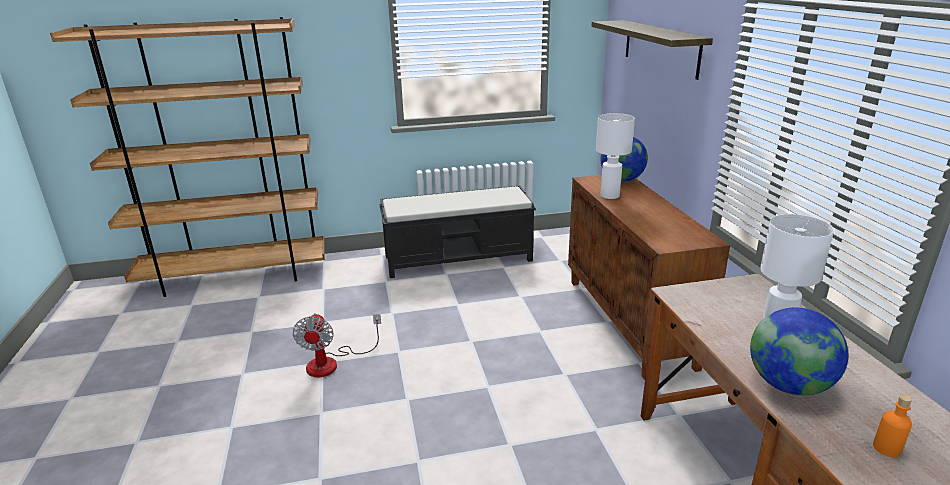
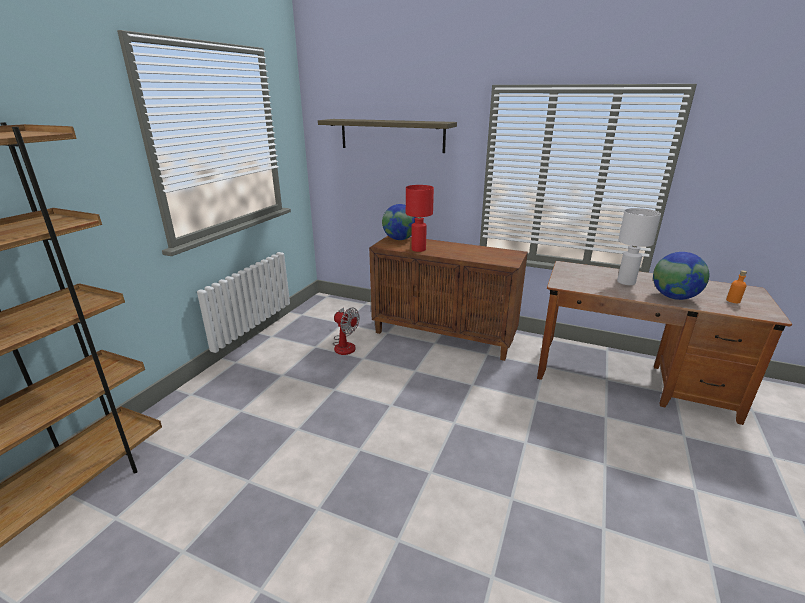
camera: 55 degrees left, 0 degrees up
fan [292,313,381,377] -> fan moved to [332,307,360,355]
black bench [379,185,536,278] -> none
white table lamp [596,113,635,199] -> red table lamp [406,185,434,252]

